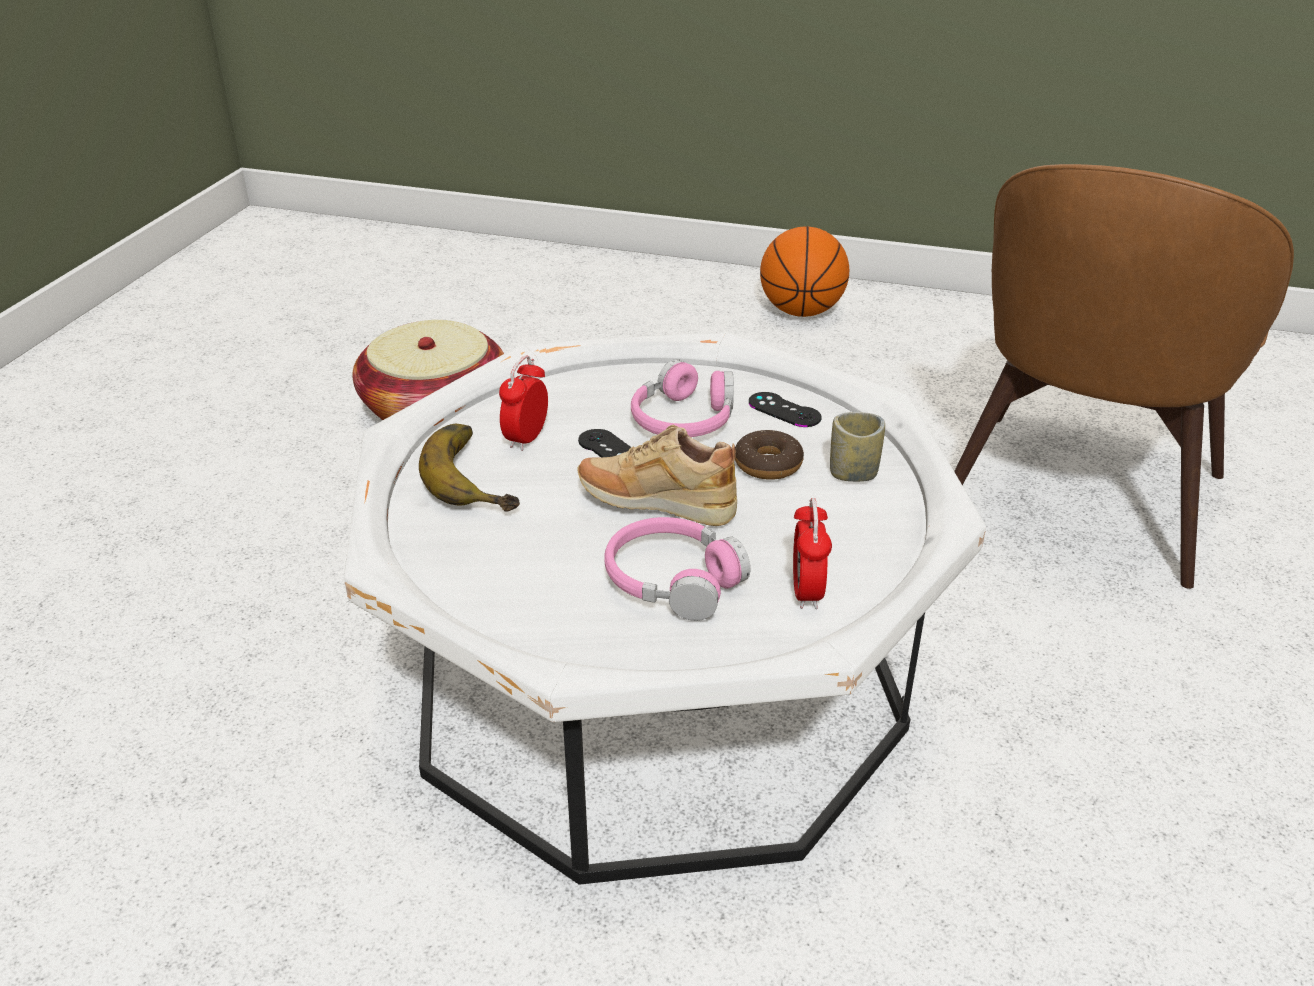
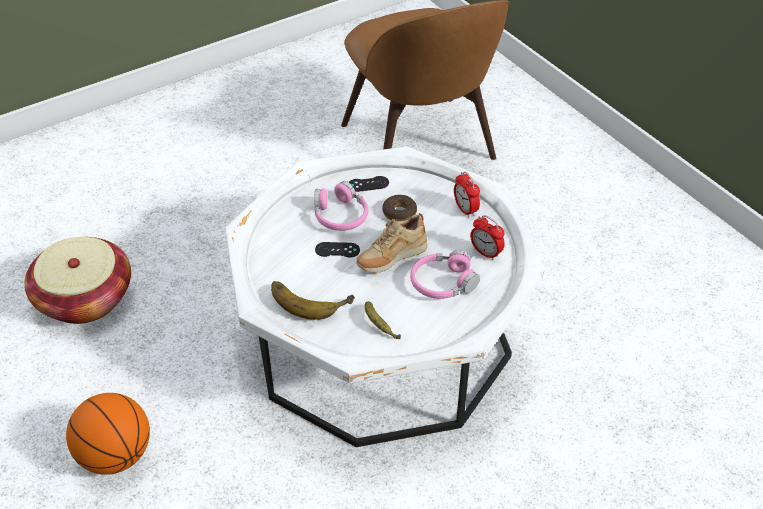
camera: 50 degrees left, 10 degrees up
alarm clock [499,356,548,451] -> alarm clock moved to [454,172,480,218]
basketball [760,227,849,317] -> basketball moved to [66,393,150,475]
cup [830,412,885,482] -> none
none -> banana [365,301,401,339]

